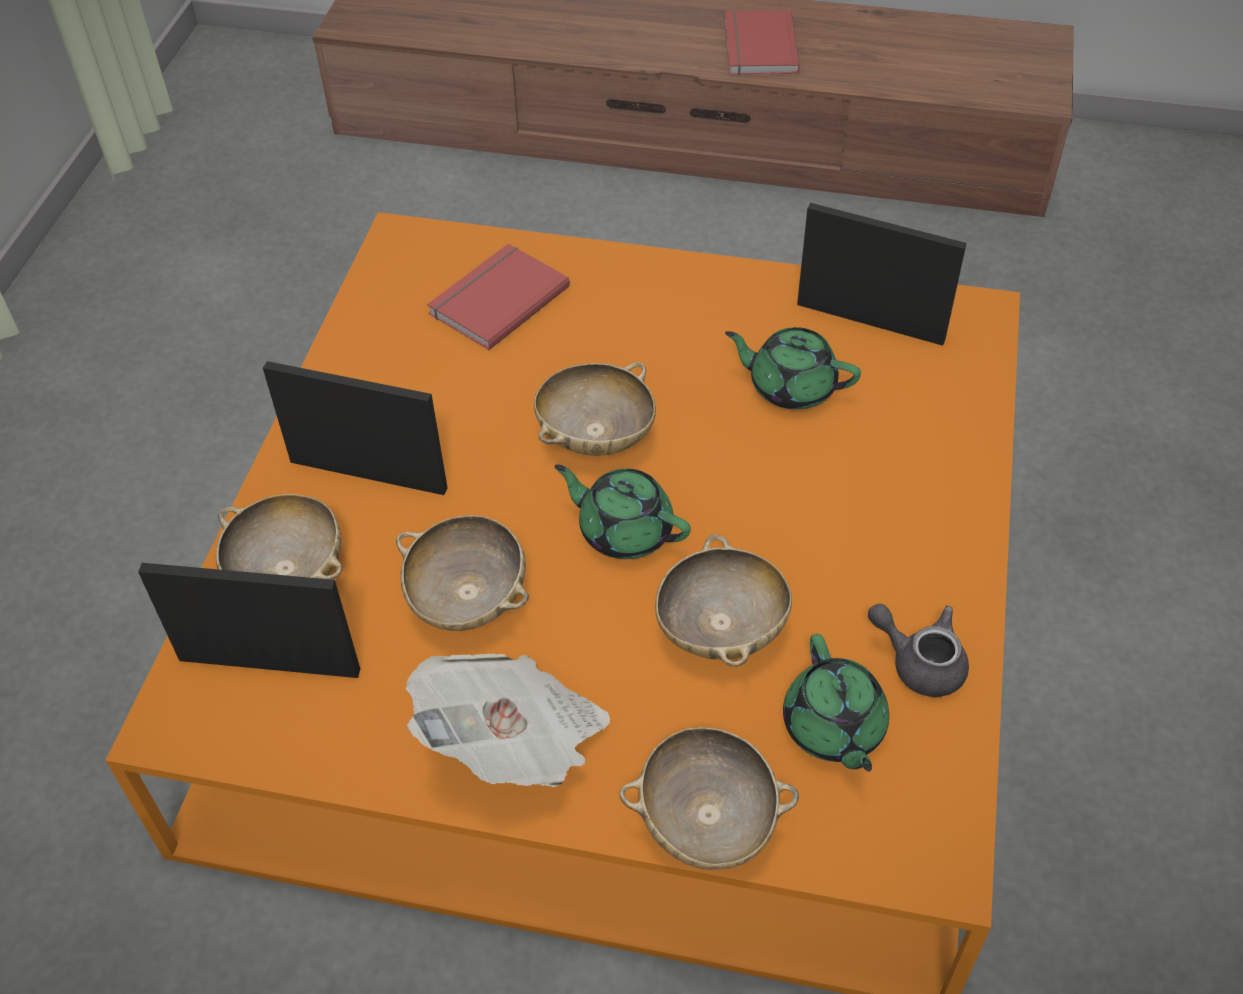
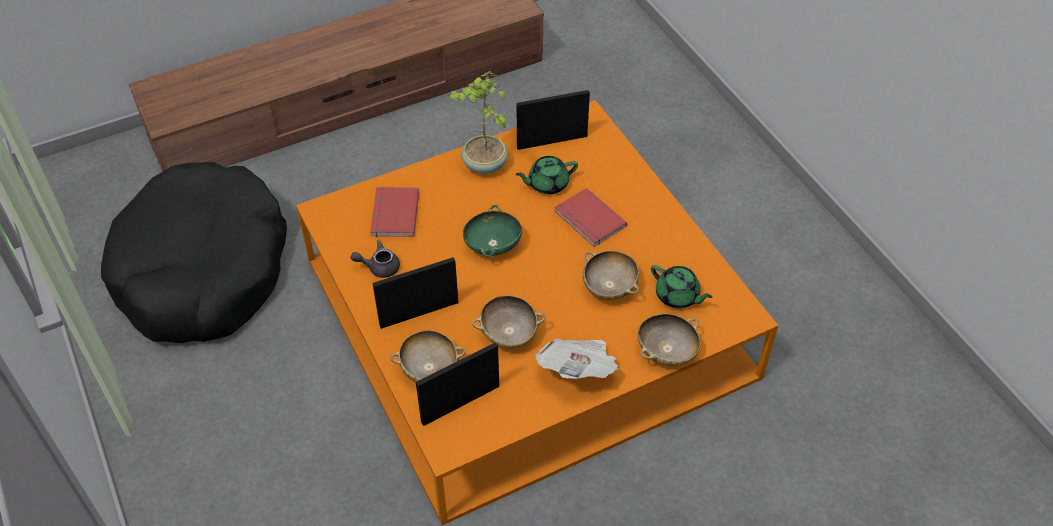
camera: 40 degrees left, 0 degrees up
beige bowl [534,362,656,456] -> green bowl [463,205,522,257]
green teapot [555,464,691,559] -> none
red book [725,10,800,75] -> red book moved to [555,188,627,247]
grey teapot [868,604,969,697] -> grey teapot moved to [350,240,400,278]
none -> black dog bed [101,162,287,343]
none -> potted plant [448,71,508,174]

